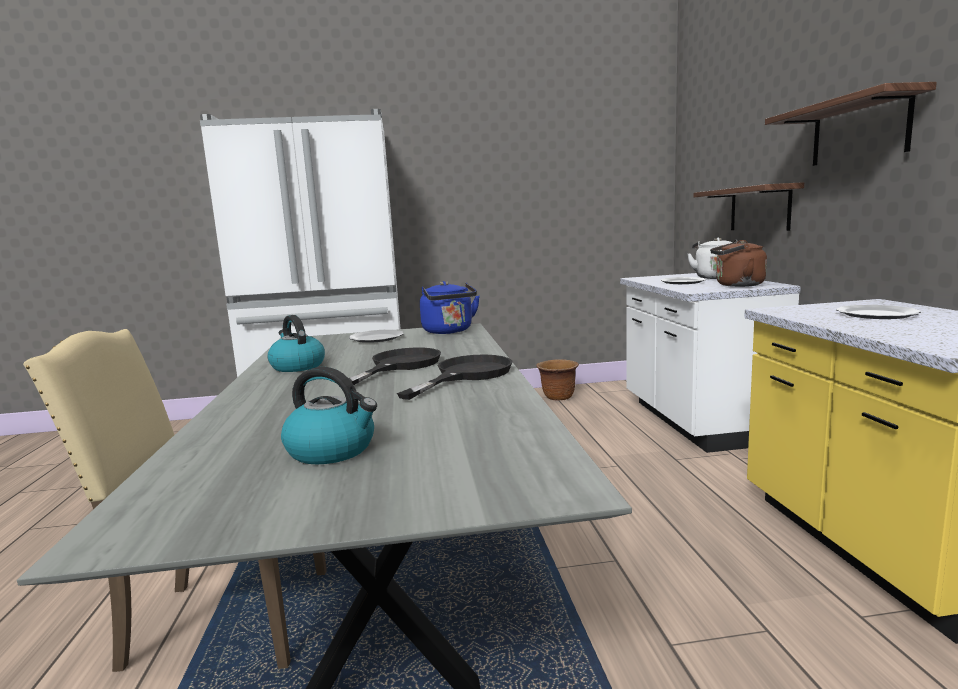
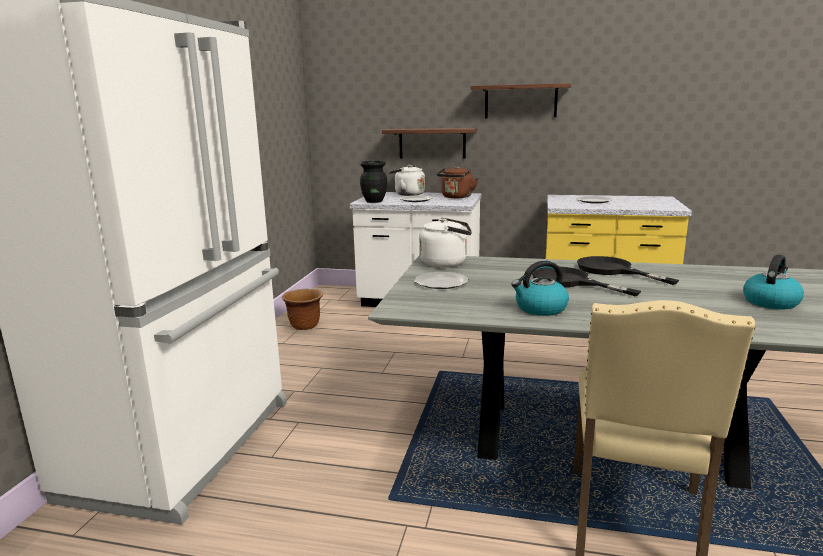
camera: 70 degrees left, 5 degrees up
blue kettle [420,281,480,334] -> white kettle [419,217,472,268]
none -> black vase [360,161,387,203]

